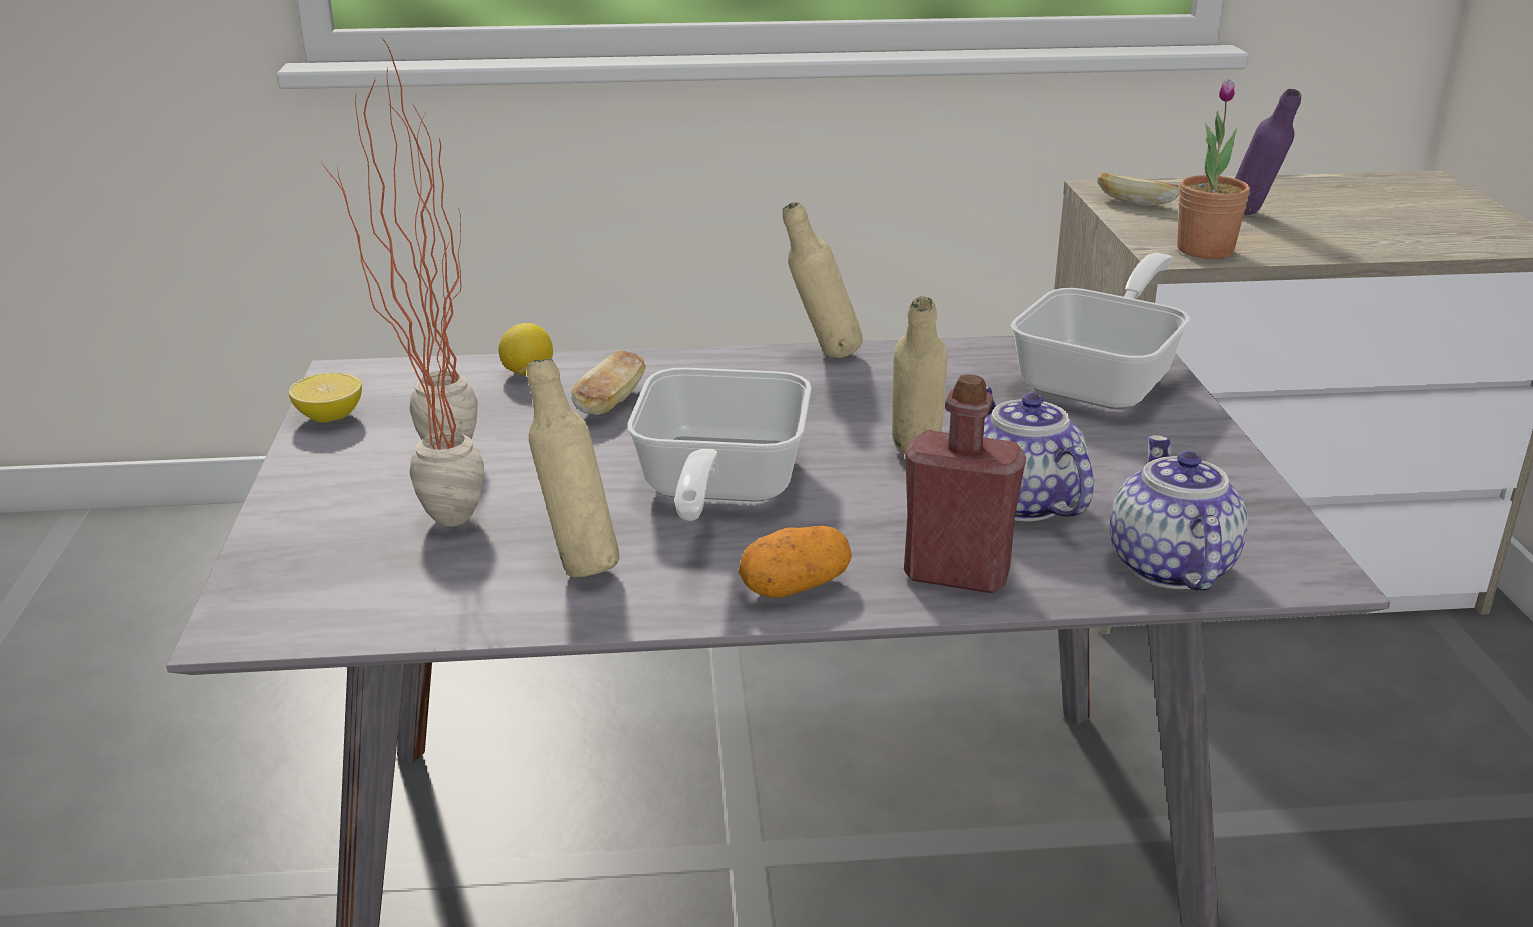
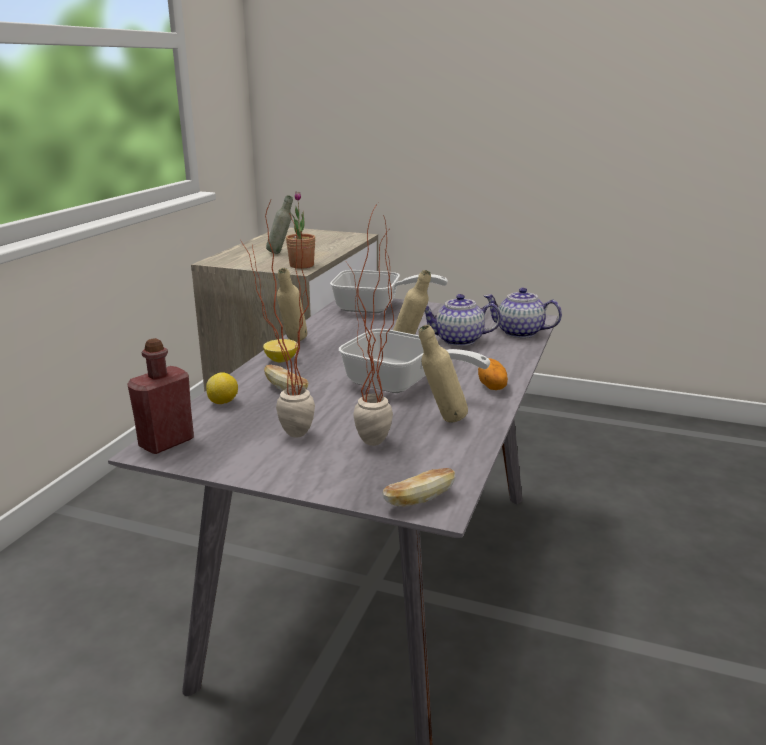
camera: 65 degrees left, 5 degrees down
lemon [289,373,362,423] -> lemon moved to [263,339,298,363]
red bottle [904,374,1026,593] -> red bottle moved to [127,338,194,454]
frying pan [1011,253,1191,410] -> frying pan turned 135 degrees clockwise [330,270,448,313]
bread [1098,172,1180,205] -> bread moved to [382,468,456,507]
purple bottle [1235,89,1301,215] -> grey bottle [266,195,293,254]

